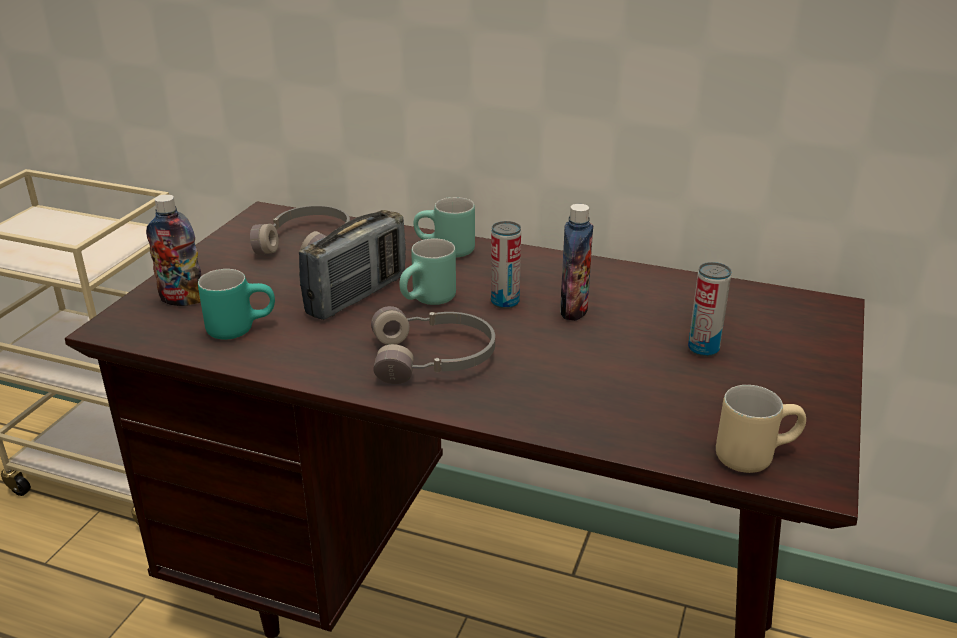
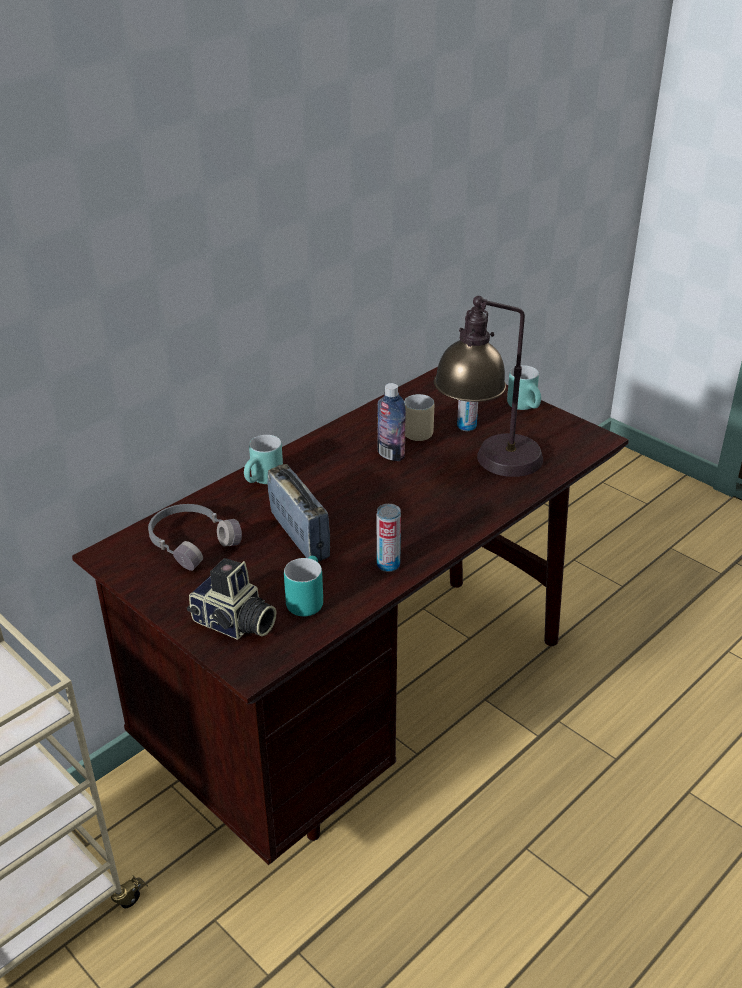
camera: 65 degrees left, 5 degrees up
bottle [146,194,201,306] -> camera [187,558,276,640]
grey headphones [371,306,495,384] -> none
turquoise mug [399,238,456,305] -> turquoise mug moved to [507,365,541,410]
can [491,221,521,309] -> can moved to [377,504,401,572]
beige mug [716,385,806,473] -> beige mug moved to [404,394,434,441]
none -> table lamp [434,296,543,477]

